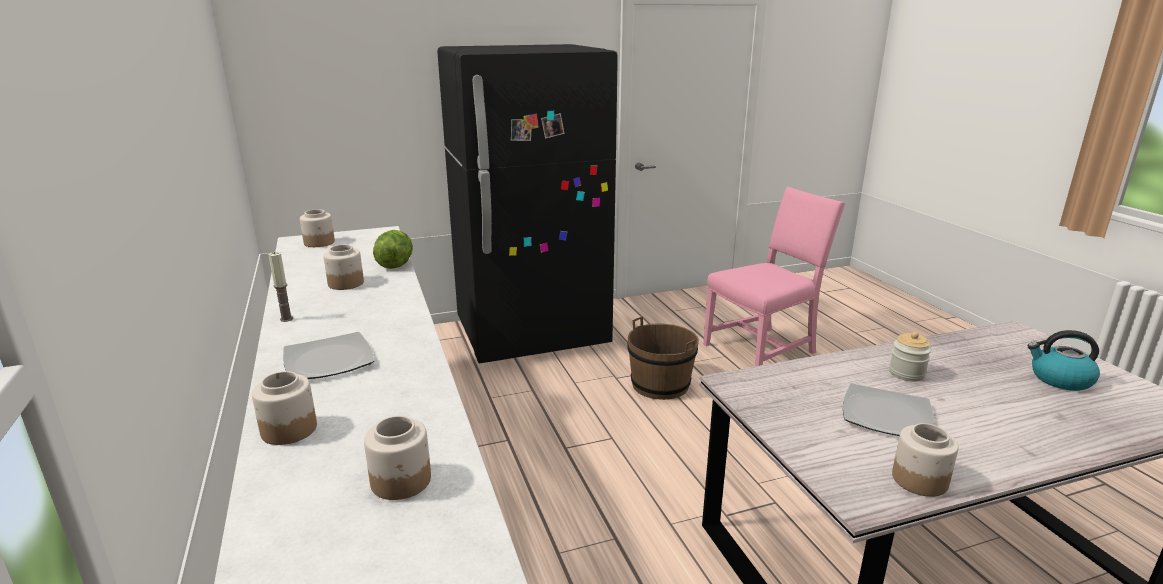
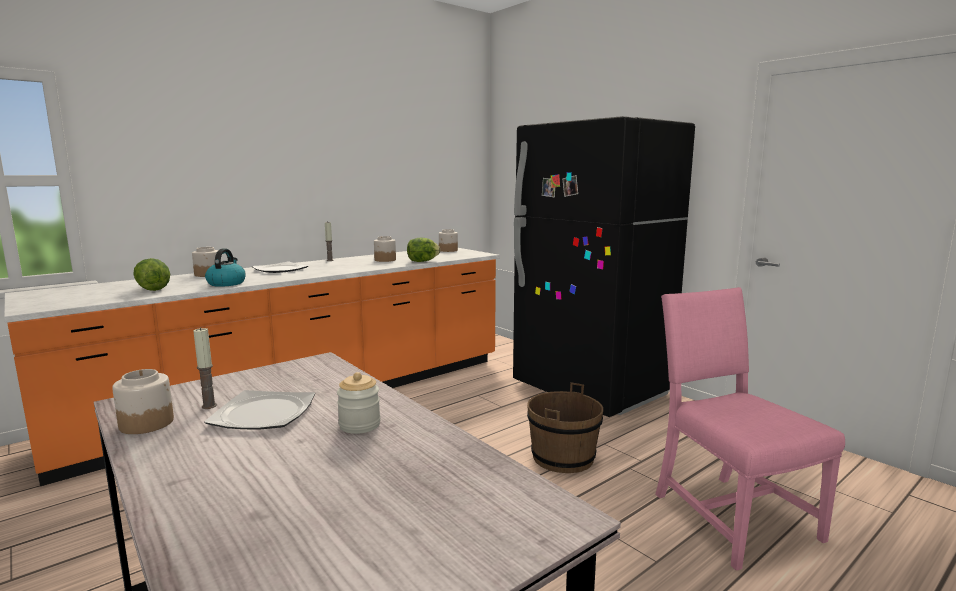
camera: 70 degrees right, 10 degrees down
jar [364,416,431,500] -> lettuce [133,258,170,291]
pink chair [703,187,845,366] -> pink chair turned 150 degrees counterclockwise [655,287,845,571]
kettle [1027,330,1100,391] -> kettle moved to [205,249,246,287]
none -> candle [194,327,217,409]

